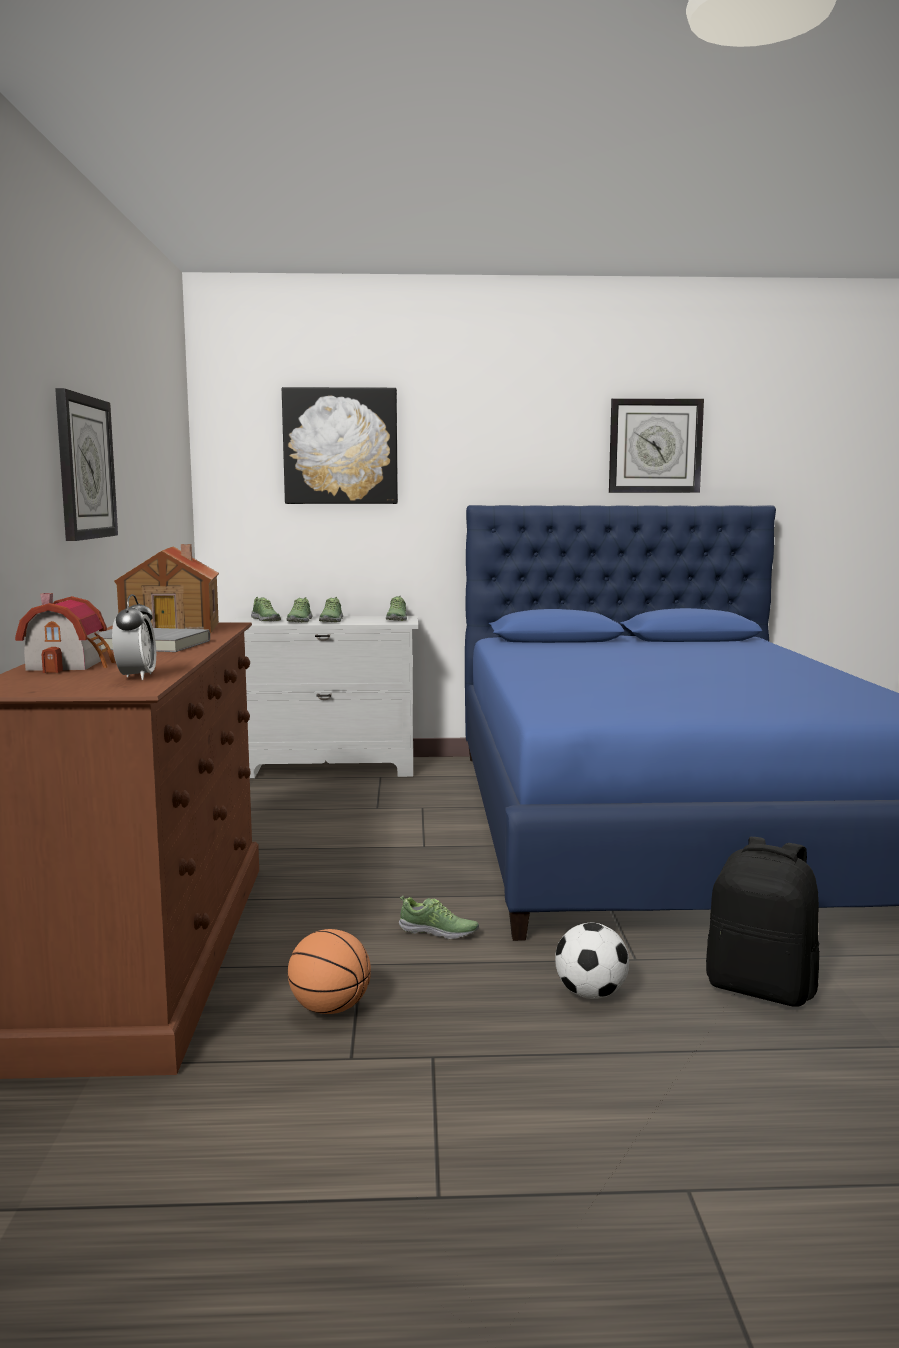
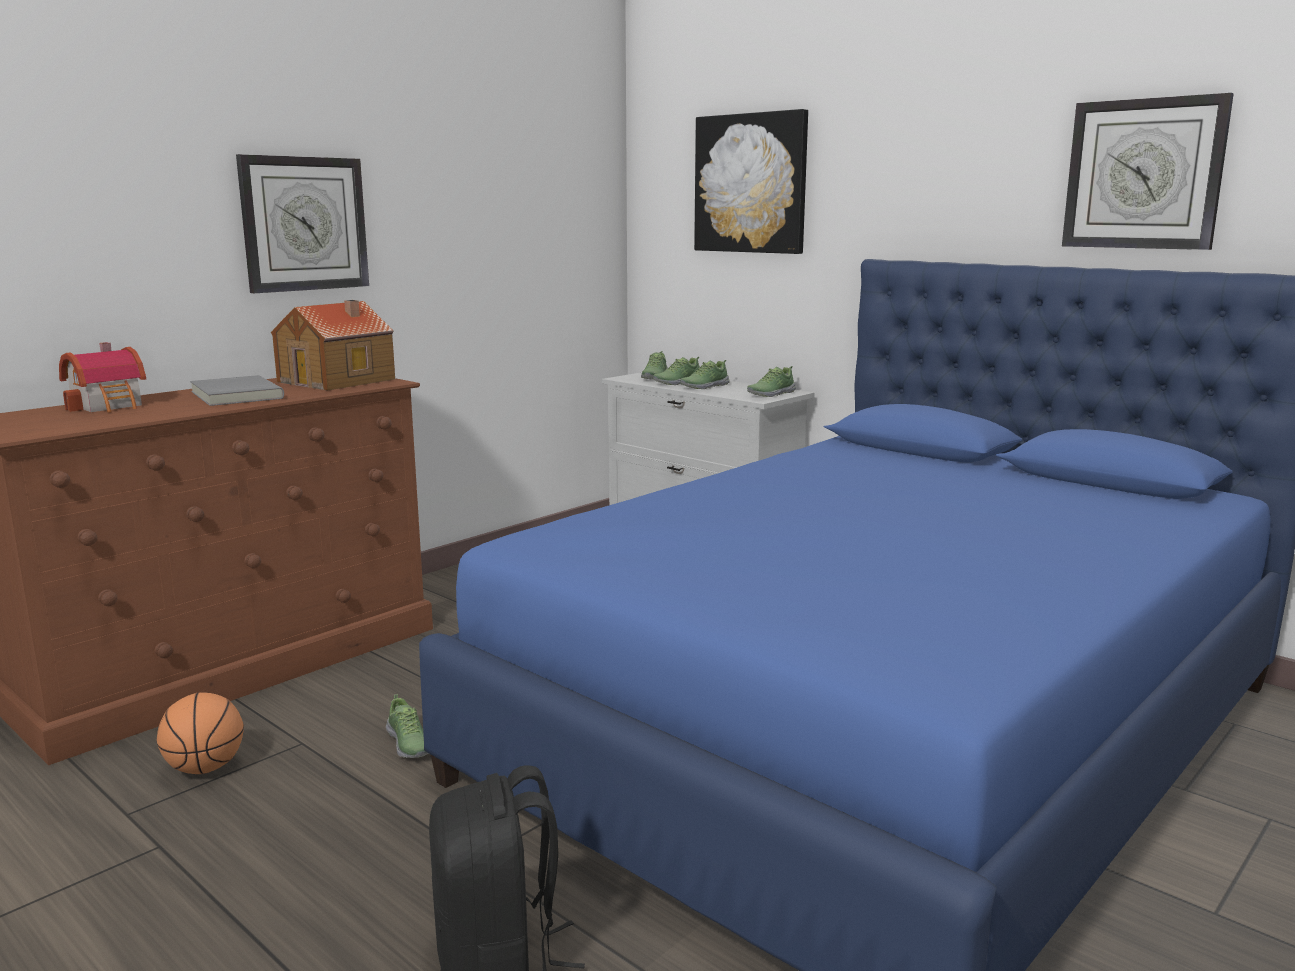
camera: 45 degrees right, 5 degrees up
alarm clock [112,594,156,680] -> none
football [555,922,629,999] -> none

